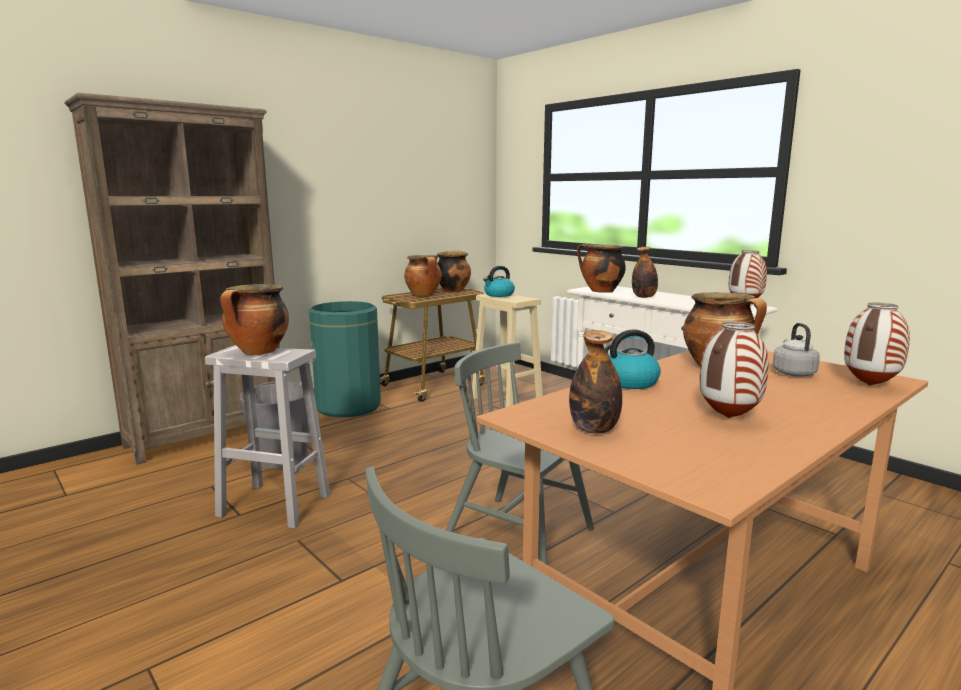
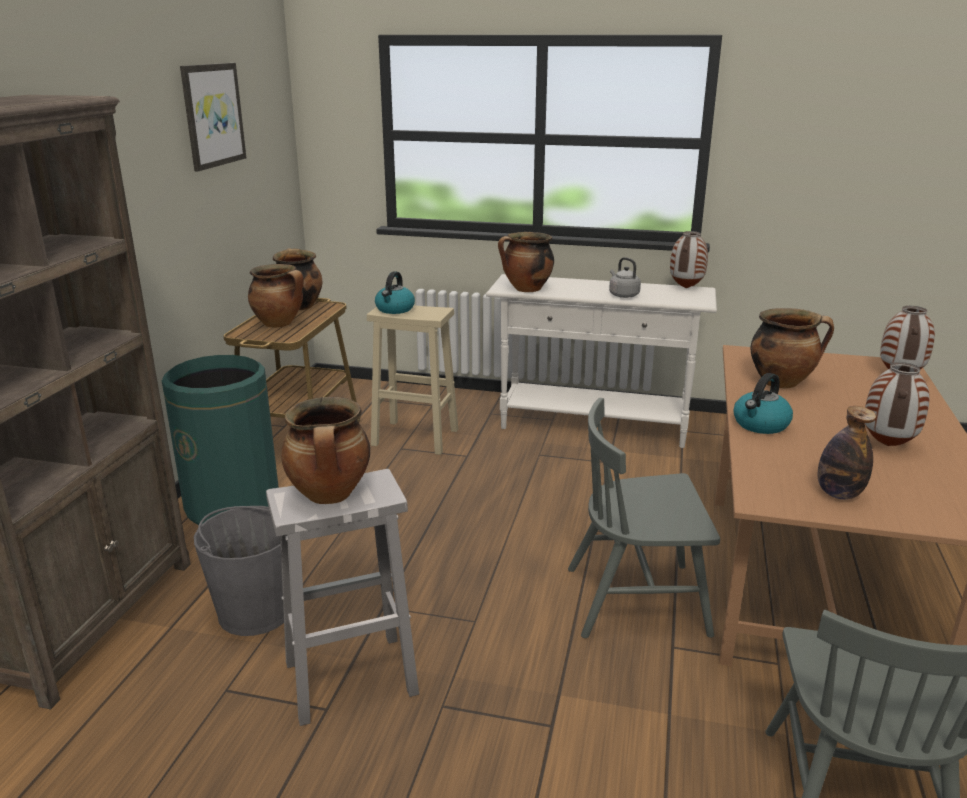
camera: 35 degrees left, 10 degrees up
bottle [632,247,658,298] -> none
grey kettle [772,323,820,377] -> grey kettle moved to [609,257,641,298]
none -> picture [180,63,246,171]

